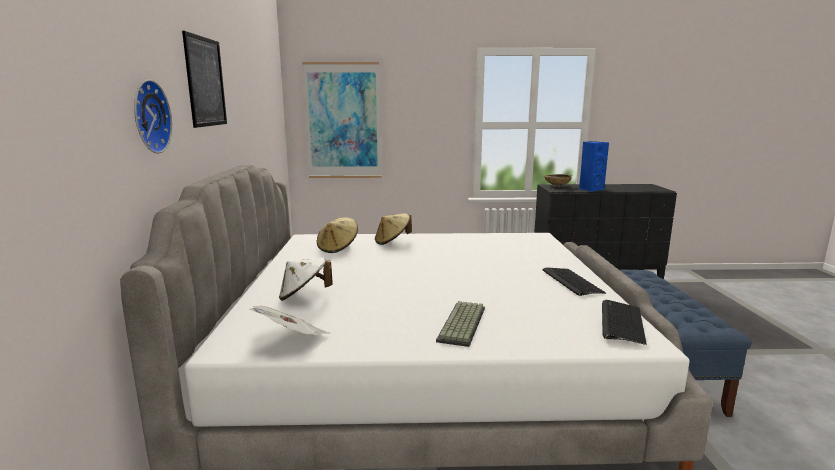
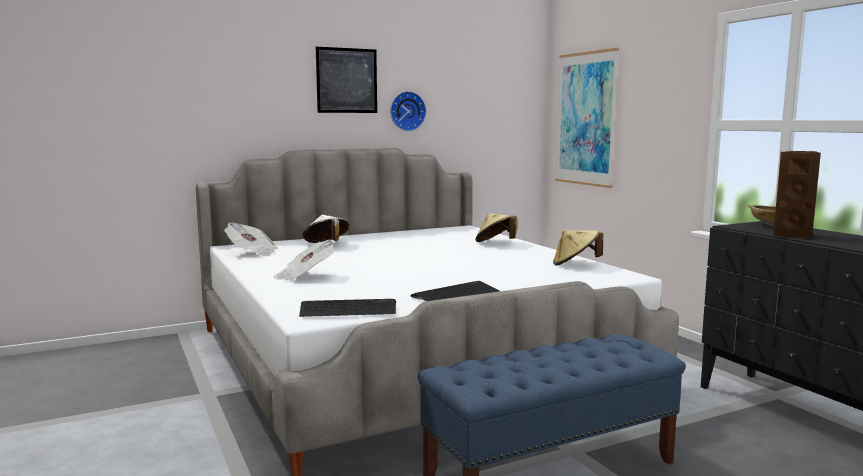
camera: 65 degrees right, 5 degrees down
wall clock [134,79,172,153] -> wall clock moved to [390,91,426,131]
beige hat [317,218,358,253] -> beige hat moved to [553,230,603,266]
keyboard [436,301,485,347] -> newspaper [274,240,335,280]
blue speaker [579,141,609,192] -> brown speaker [773,151,821,239]

